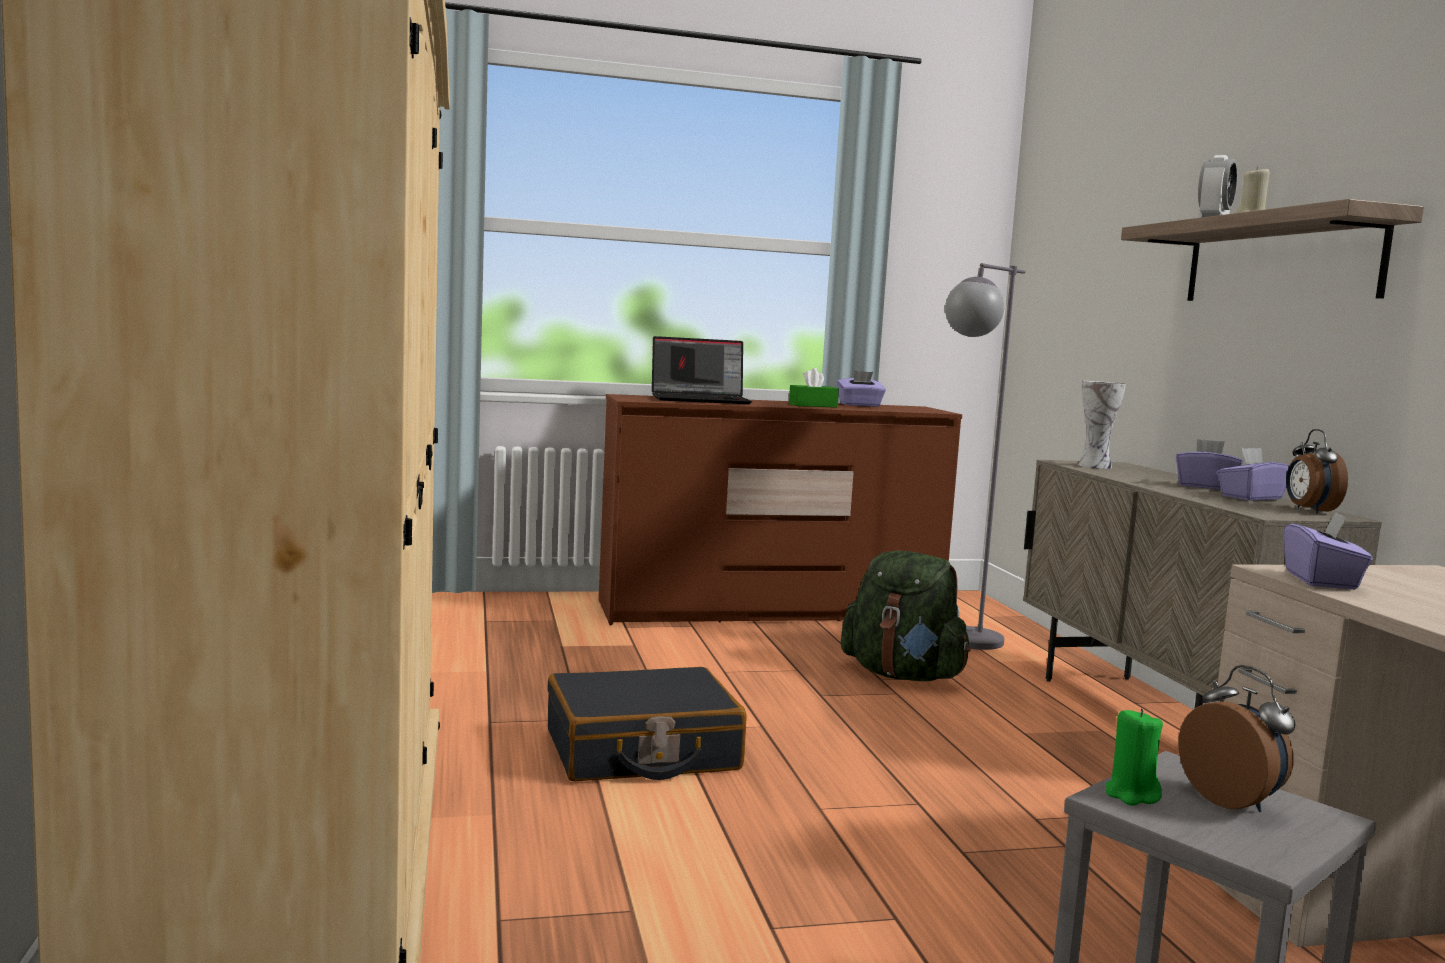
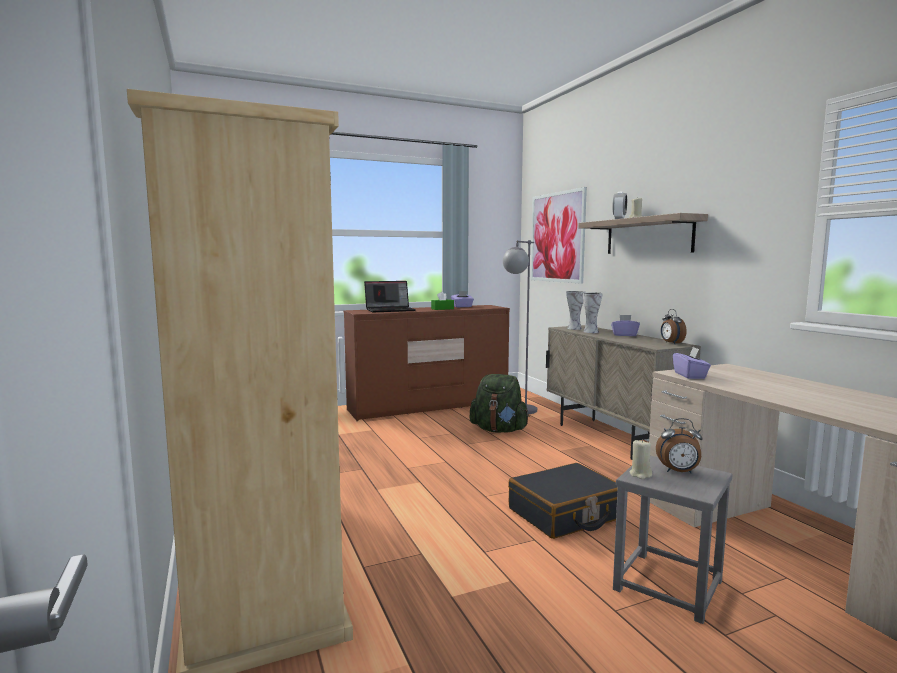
camera: 10 degrees left, 0 degrees up
black suitcase [547,667,747,781] -> black suitcase moved to [508,463,618,539]
green candle [1106,708,1163,806] -> beige candle [629,439,652,479]
alarm clock [1178,665,1296,812] -> alarm clock turned 135 degrees clockwise [656,418,703,473]
purple tissue box [1217,448,1289,501] -> none
none -> picture [531,187,587,284]
none -> vase [583,292,603,333]

